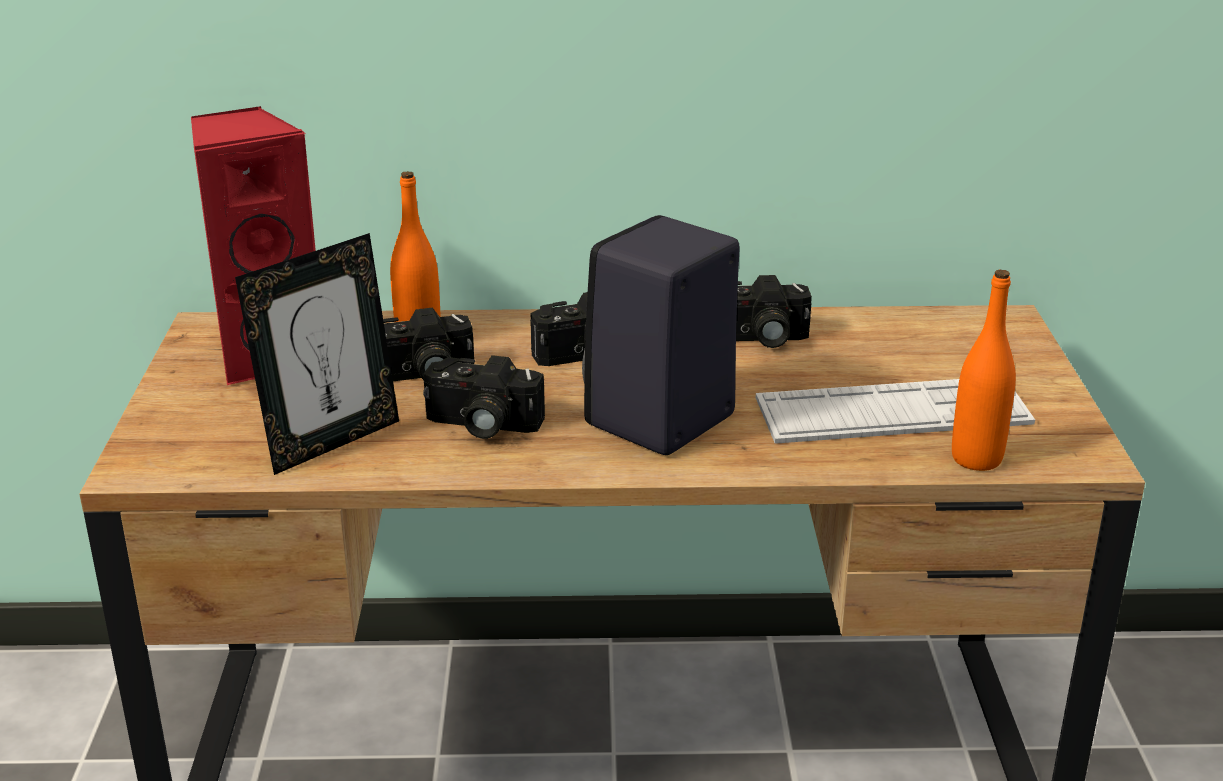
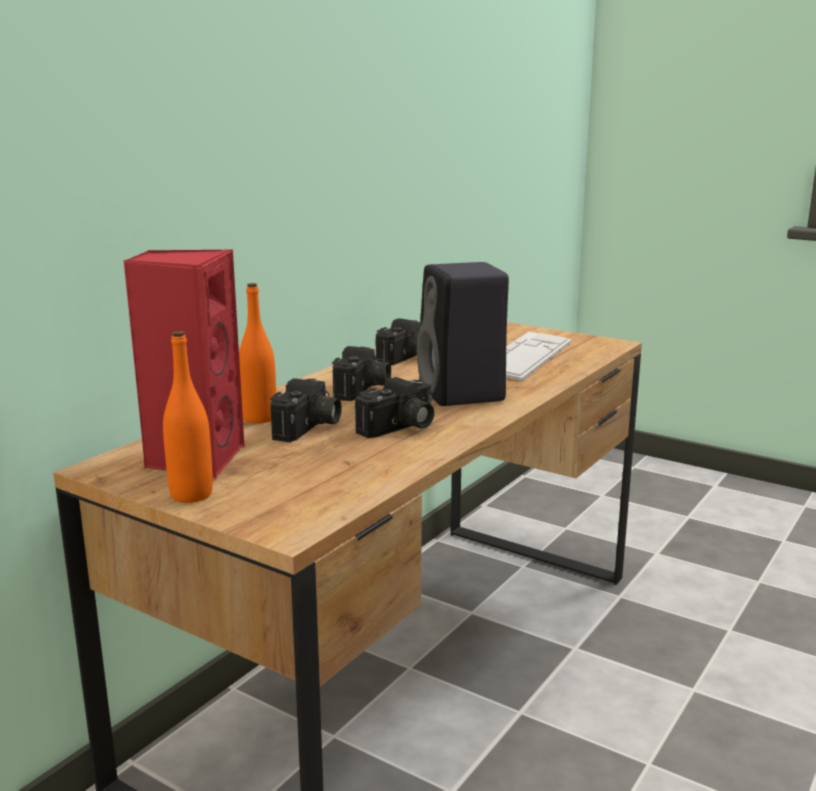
camera: 55 degrees left, 10 degrees down
picture frame [235,233,399,475] -> none
orange bottle [952,270,1016,471] -> orange bottle moved to [163,331,213,503]

